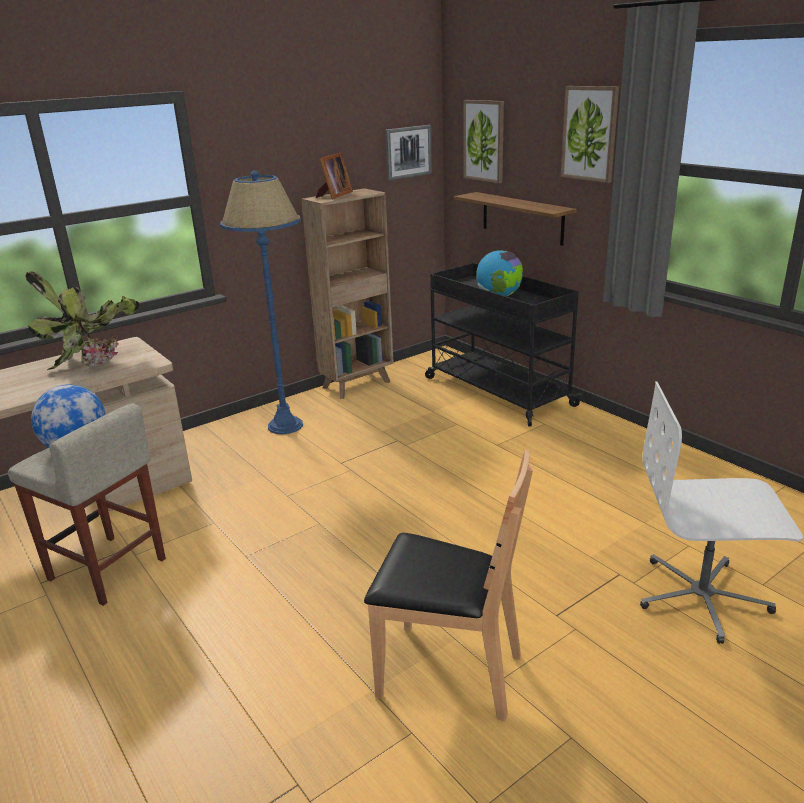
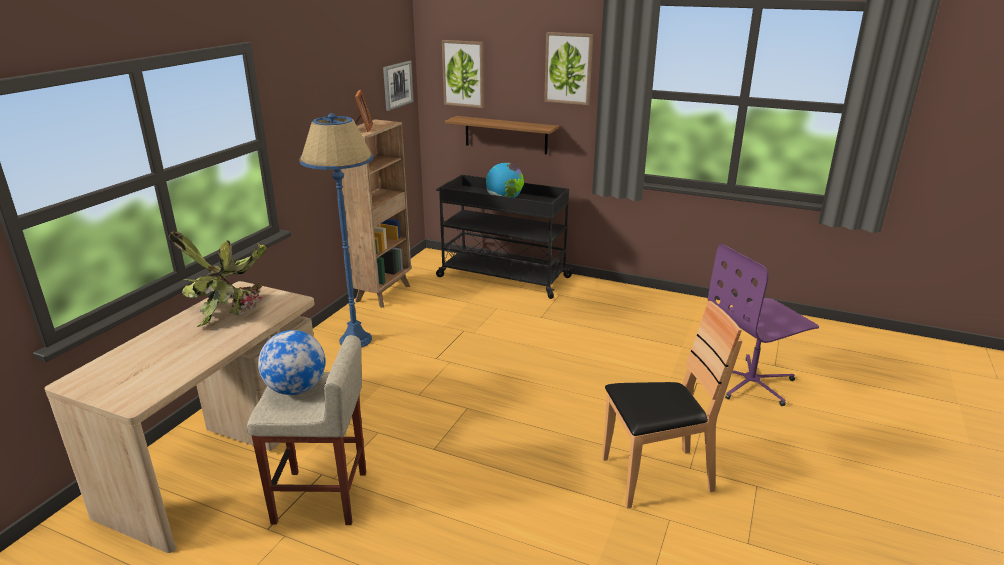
camera: 30 degrees left, 0 degrees up
white office chair [640,381,803,644] -> purple office chair [708,244,819,406]

